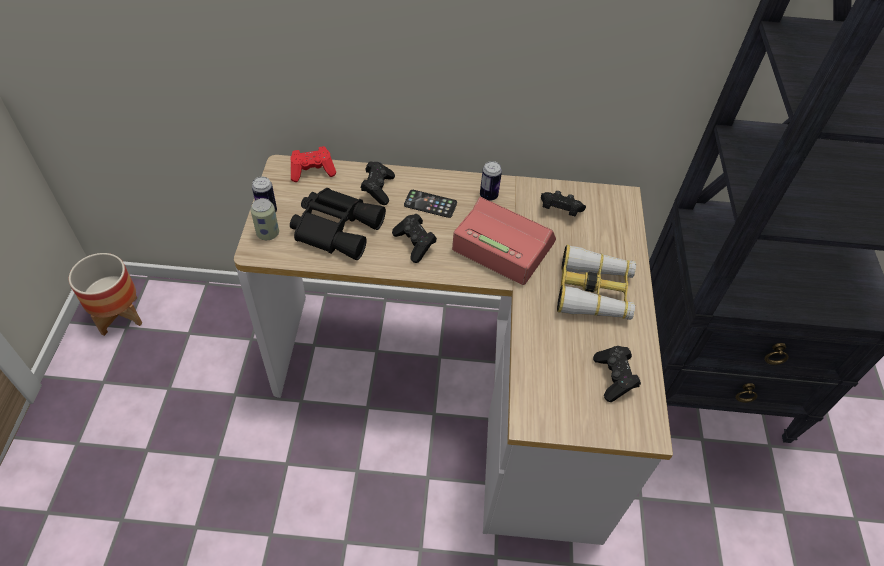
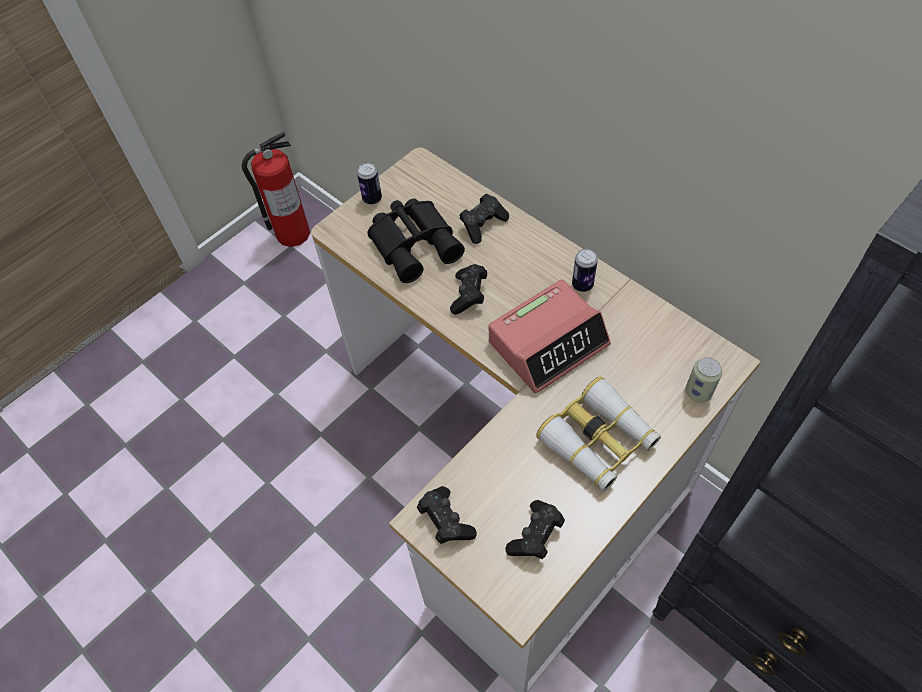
camera: 45 degrees right, 5 degrees up
planter [69,253,142,336] -> fire extinguisher [241,131,310,247]
can [251,198,279,240] -> can moved to [685,357,722,403]
red game controller [290,146,336,182] -> none
phone [404,190,457,218] -> none
alarm clock [452,197,556,285] -> alarm clock turned 75 degrees clockwise [489,280,611,394]
black game controller [541,191,586,216] -> black game controller moved to [417,486,477,544]

